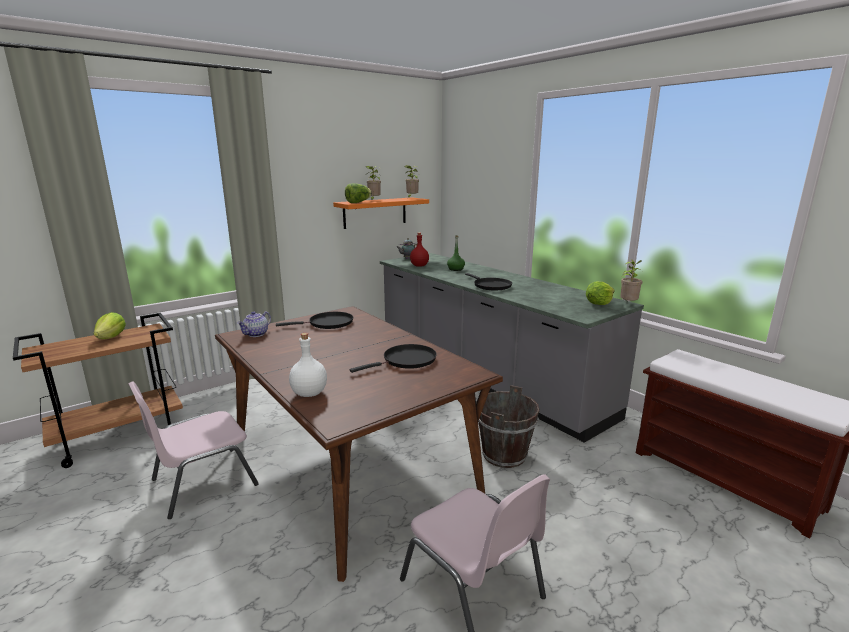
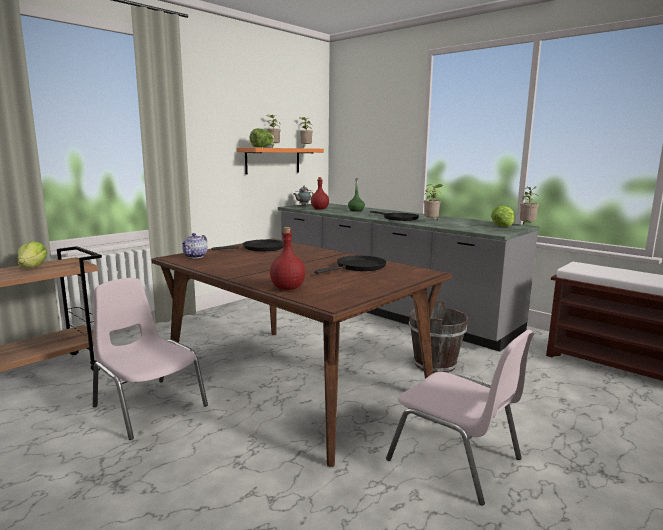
camera: 10 degrees left, 5 degrees down
pink chair [129,381,259,519] -> pink chair turned 90 degrees clockwise [93,278,208,440]
white bottle [289,333,327,397] -> red bottle [270,227,305,290]
none -> potted plant [424,184,443,221]

